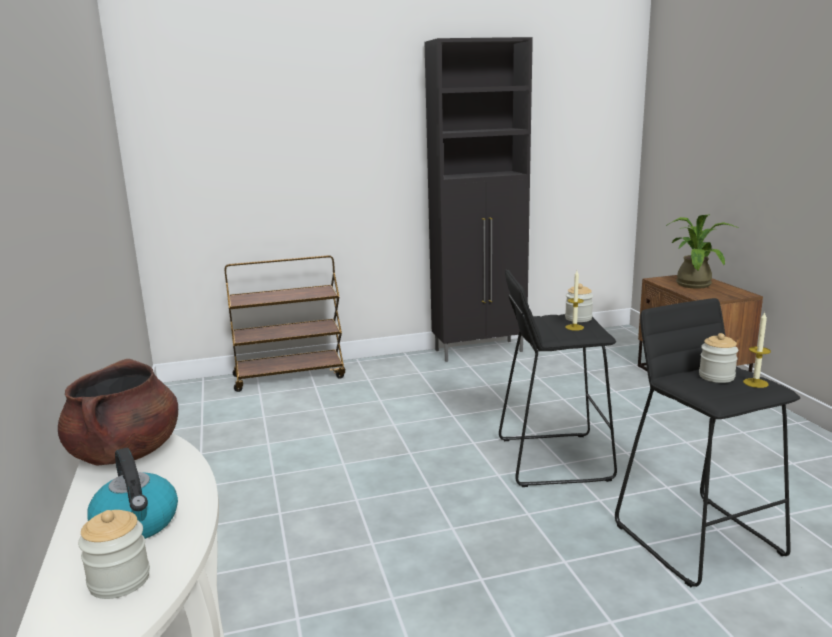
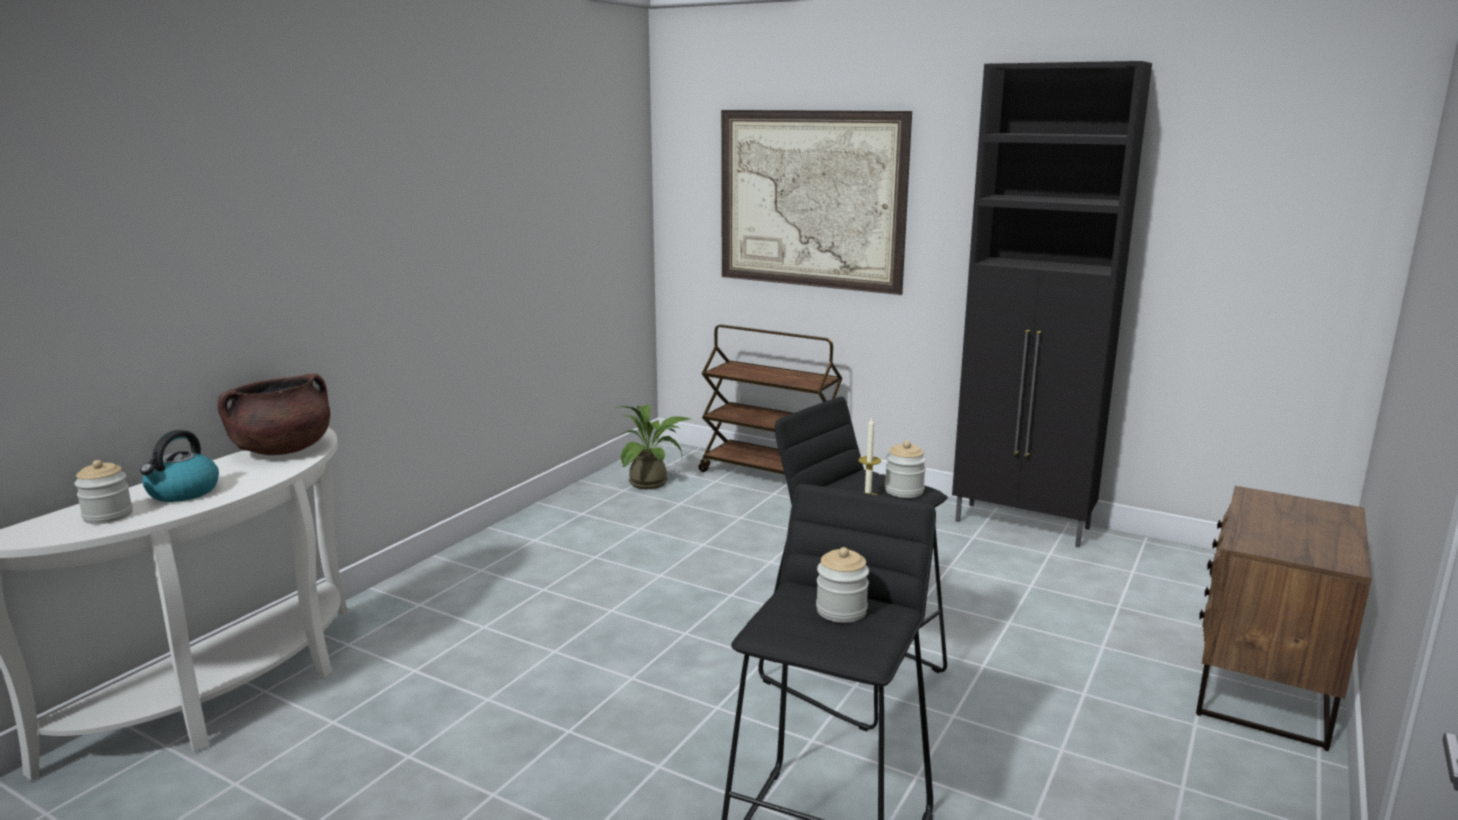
camera: 45 degrees right, 0 degrees up
potted plant [666,214,738,289] -> potted plant moved to [618,405,691,489]
candle [743,312,771,388] -> none
none -> picture [721,110,912,295]

